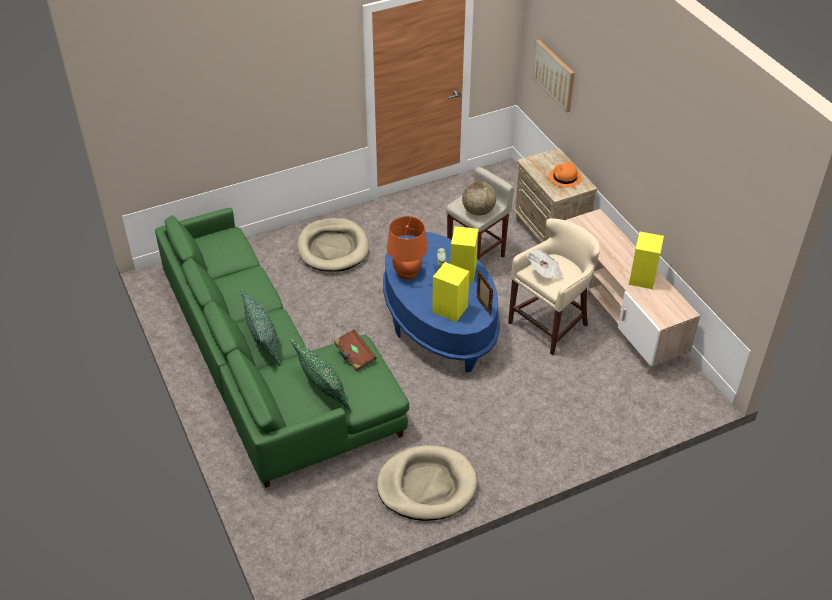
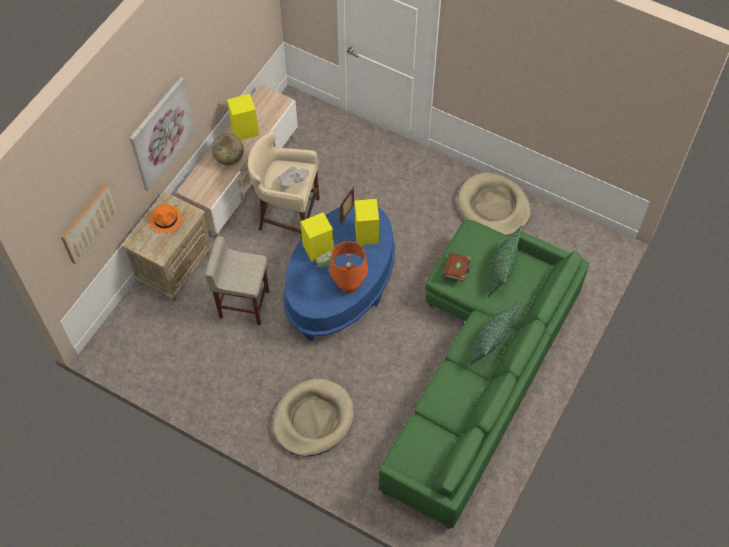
camera: 125 degrees left, 15 degrees up
globe [462,181,496,216] -> globe moved to [212,133,244,165]
none -> picture [129,77,196,191]

